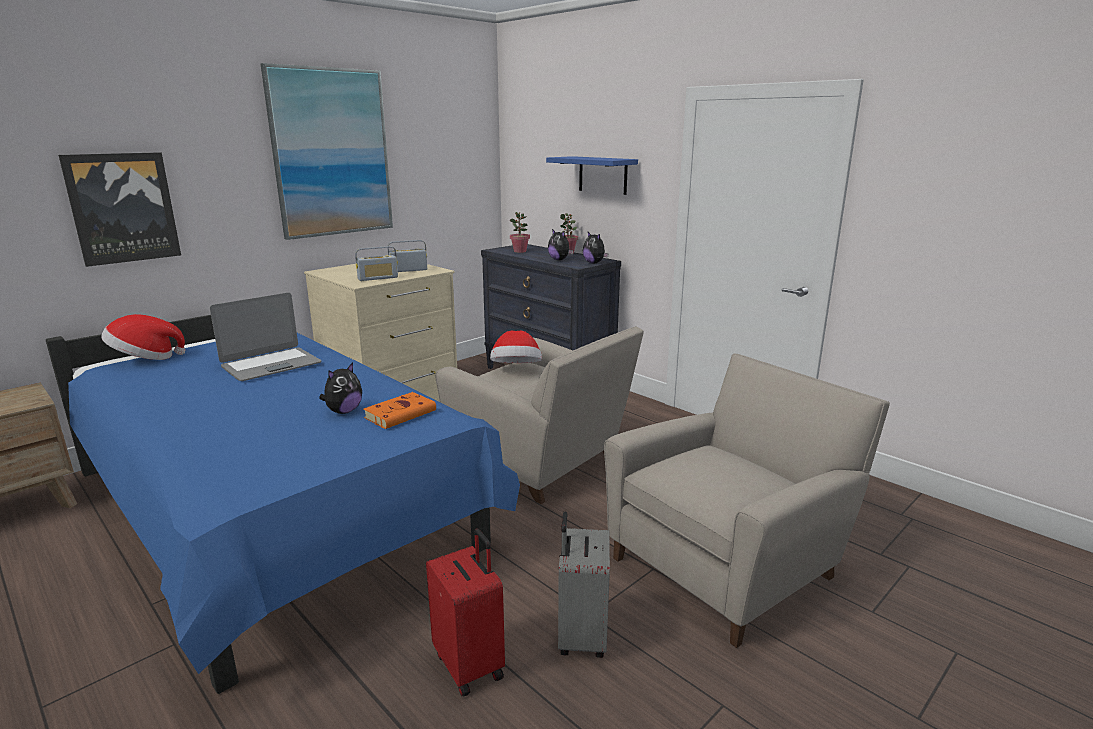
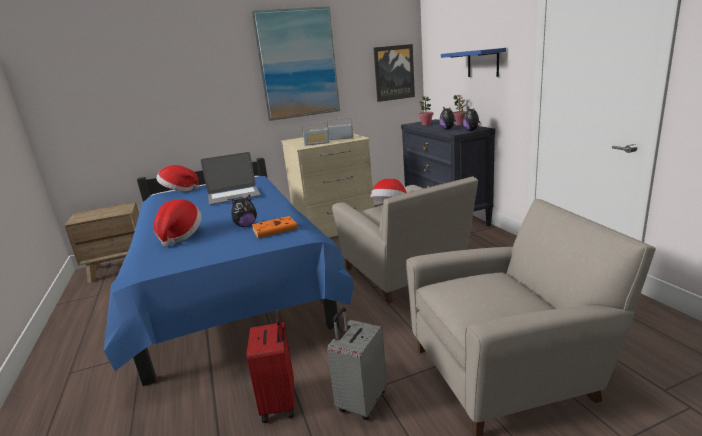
camera: 25 degrees right, 0 degrees up
picture [58,152,181,267] -> picture moved to [373,44,415,102]
none -> hat [154,199,202,247]

